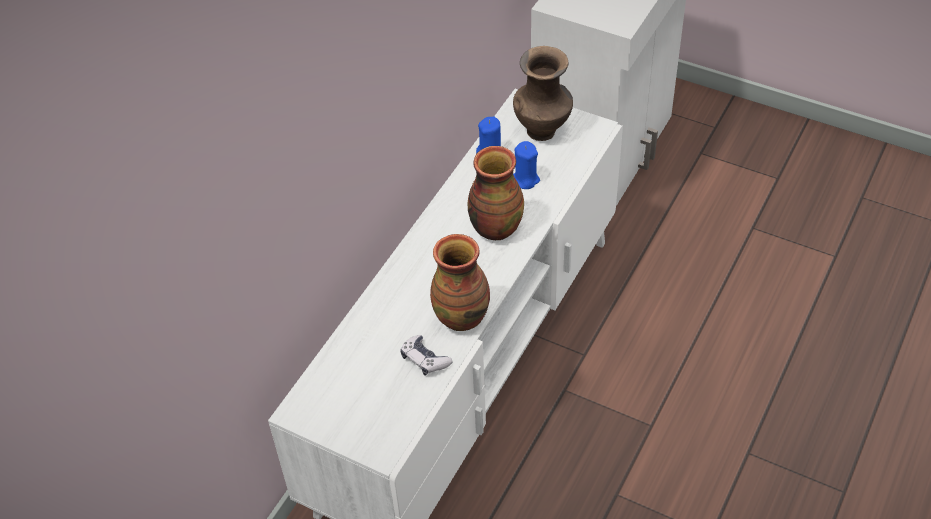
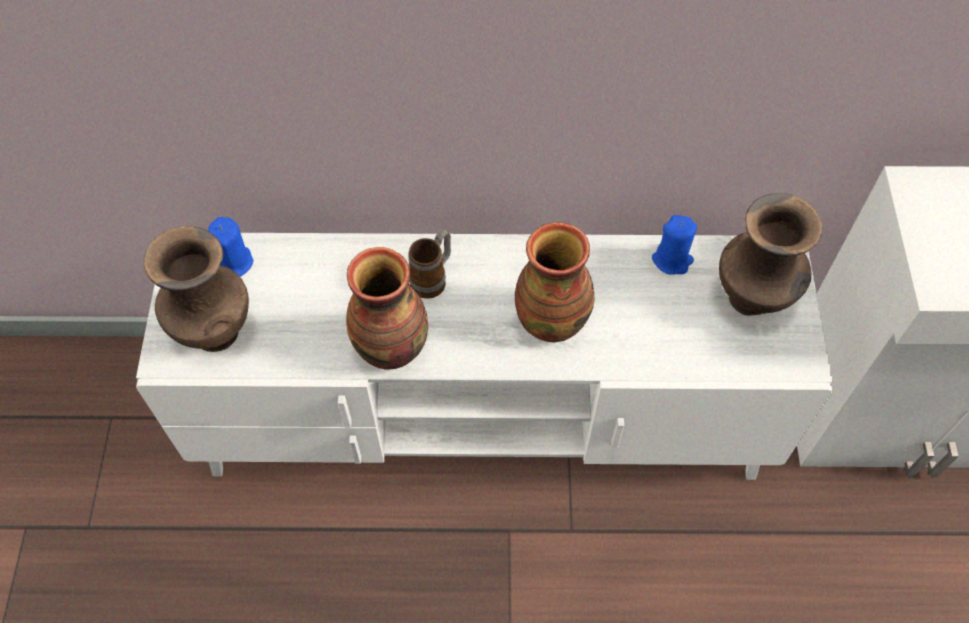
camera: 60 degrees right, 10 degrees up
game controller [400,335,453,375] -> none
blue candle [513,141,540,189] -> blue candle moved to [208,217,254,277]
none -> brown vase [144,226,249,352]
none -> mug [408,229,451,299]

